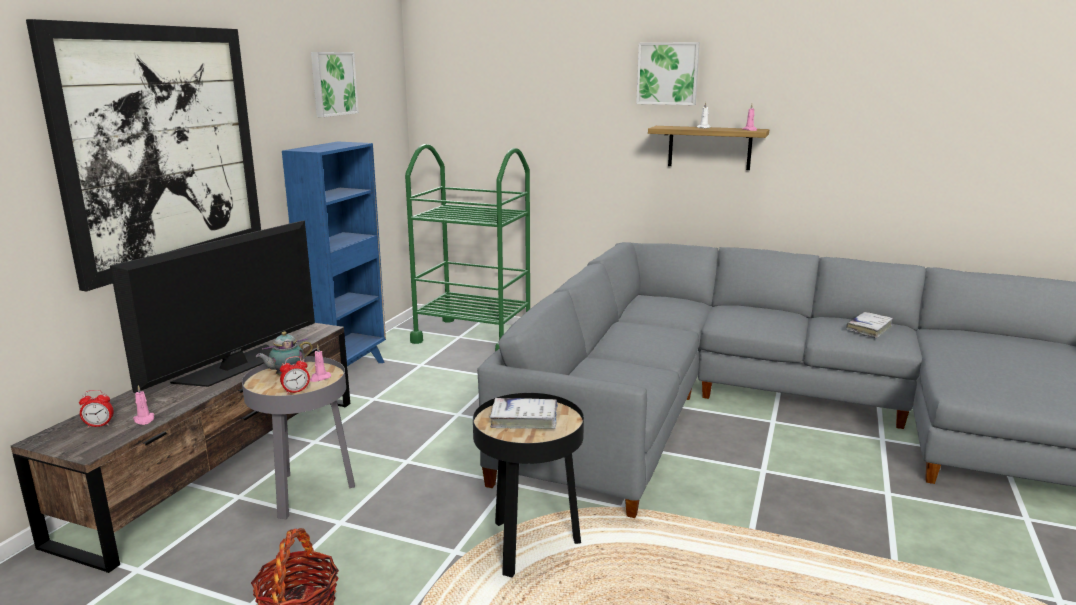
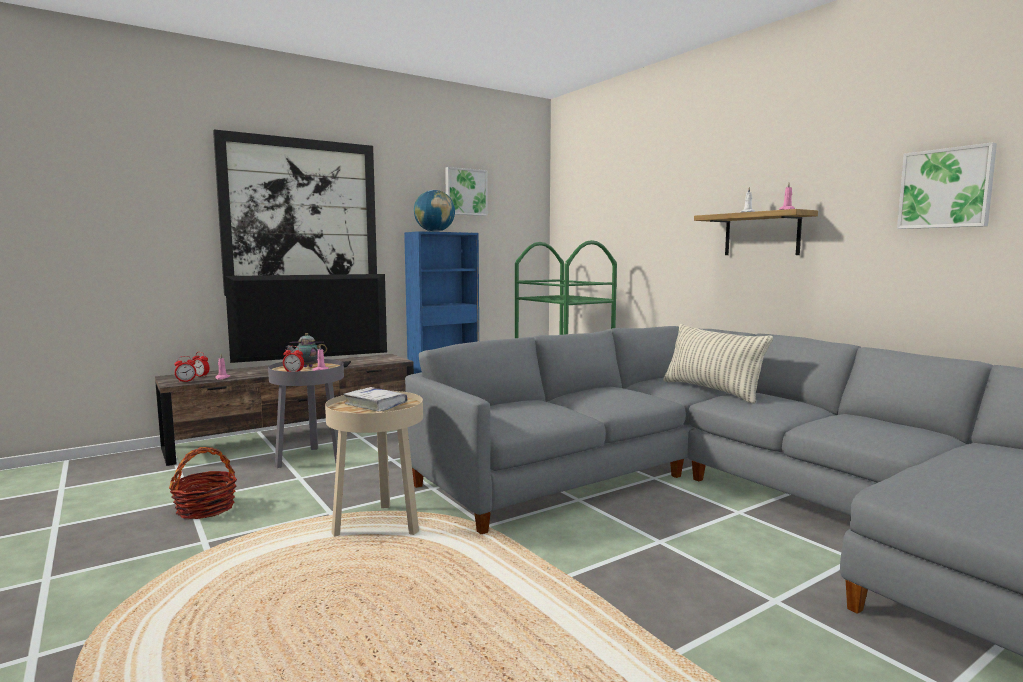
camera: 35 degrees right, 10 degrees down
black side table [473,393,584,577] -> beige side table [325,391,423,537]
picture [636,42,700,105] -> picture moved to [897,142,997,229]
white book [846,312,893,338] -> none
none -> alarm clock [174,356,196,382]
none -> globe [414,190,455,232]
none -> pillow [663,324,773,404]

